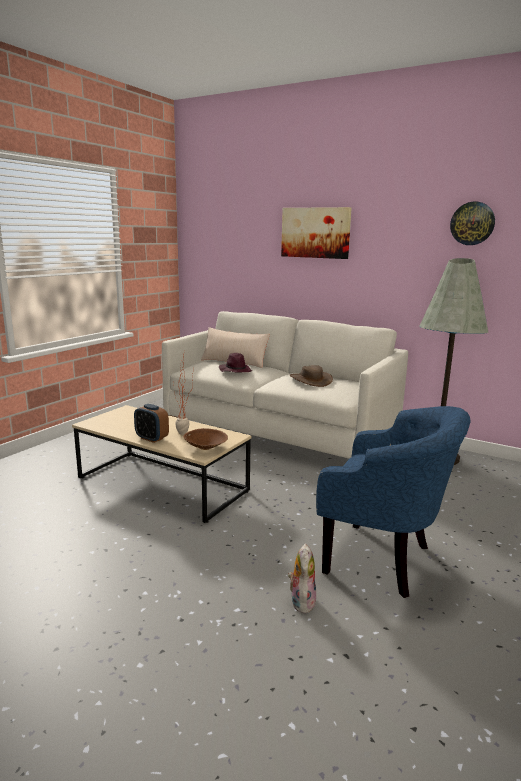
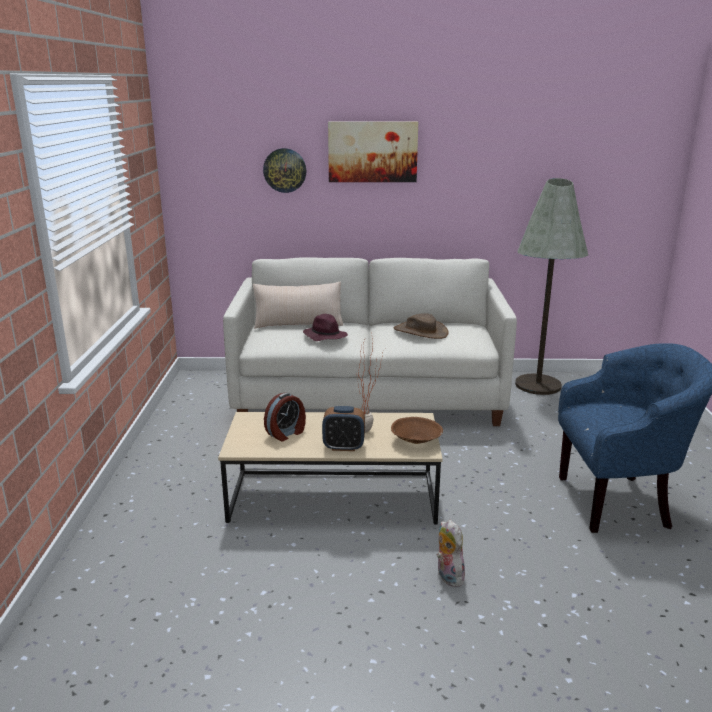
camera: 30 degrees left, 5 degrees up
plush toy [288,543,316,613] -> plush toy moved to [437,520,465,587]
wall clock [450,202,495,245] -> wall clock moved to [263,148,306,193]
none -> alarm clock [264,393,306,441]

